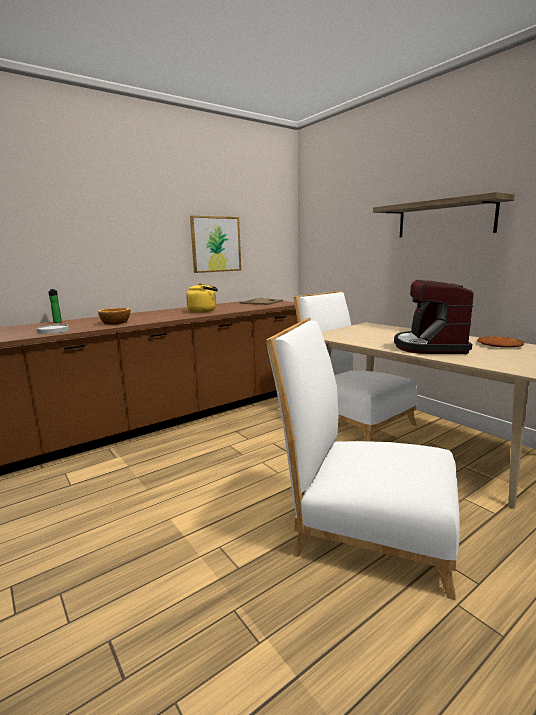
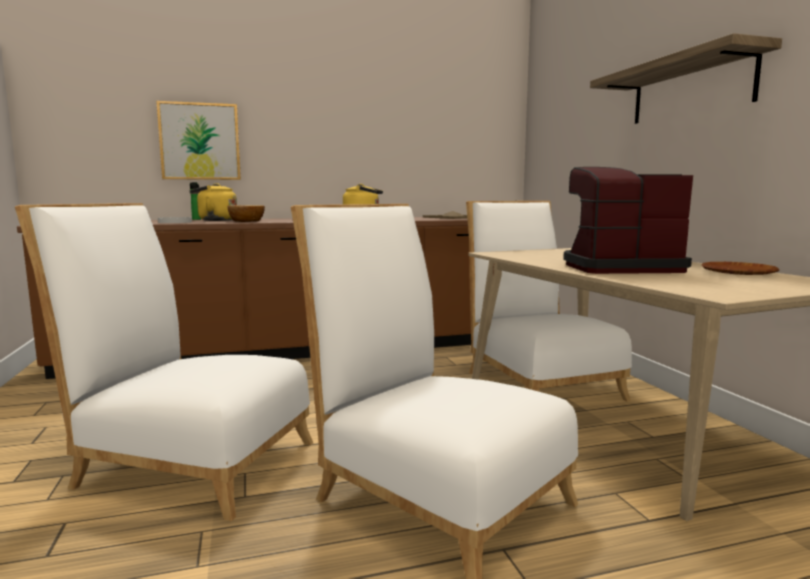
camera: 20 degrees right, 5 degrees down
picture [190,216,241,273] -> picture moved to [156,101,241,180]
coffee machine [394,280,474,354] -> coffee machine turned 60 degrees clockwise [563,167,693,274]
none -> white chair [15,203,313,521]
none -> yellow kettle [189,183,237,221]

